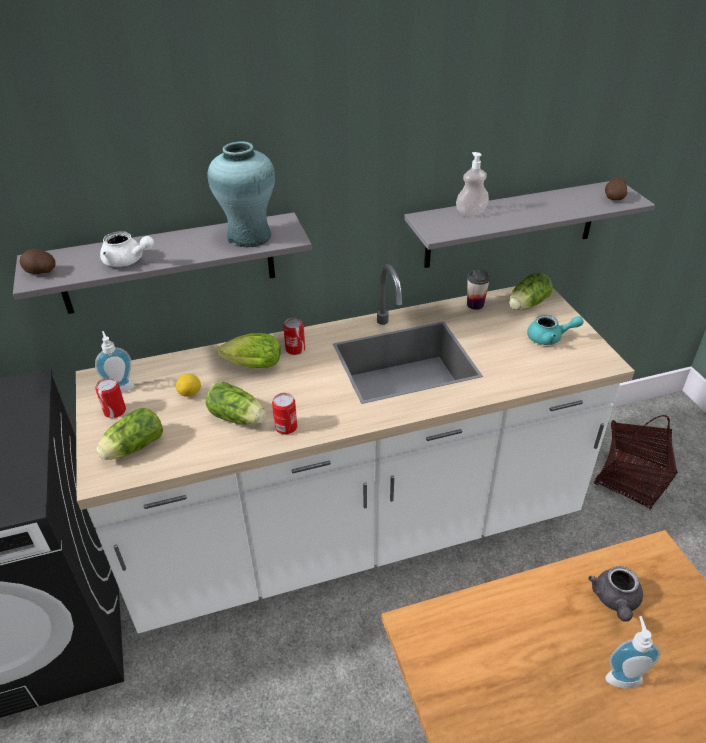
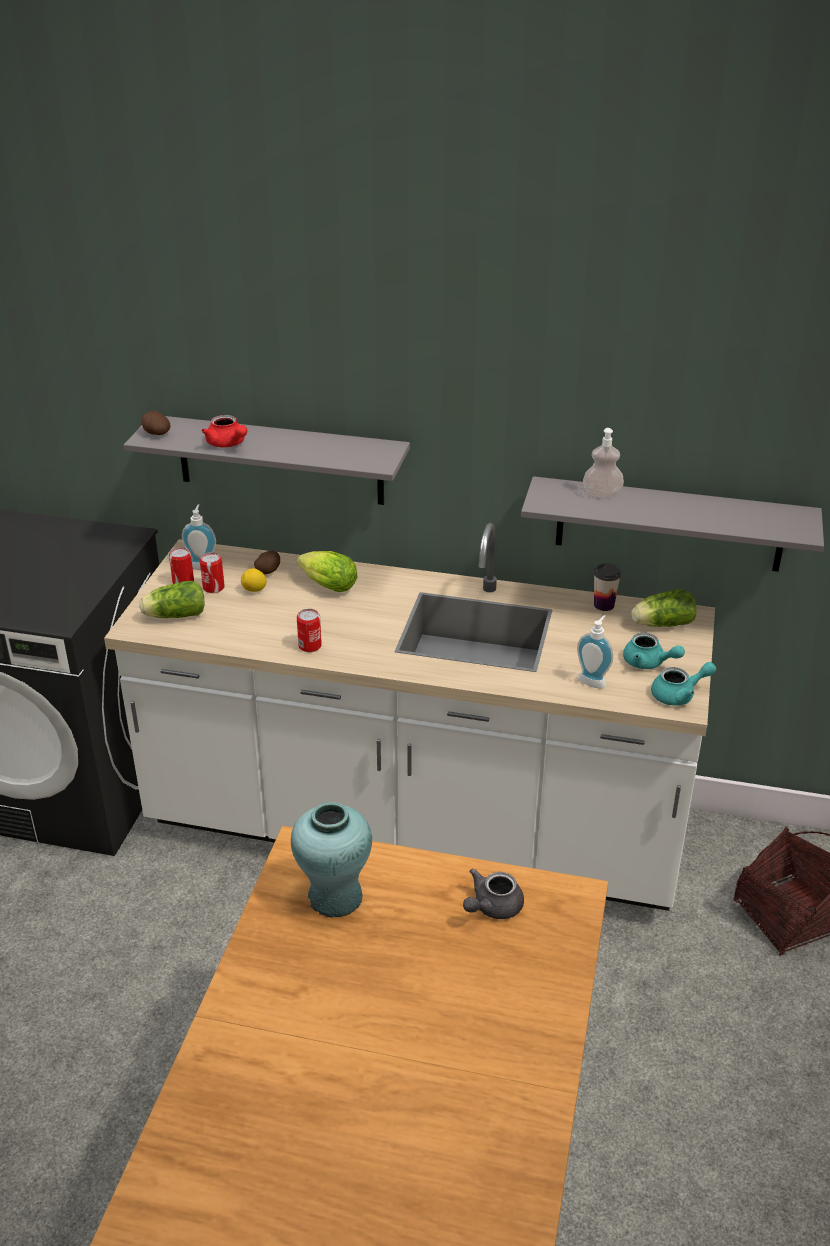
camera: 30 degrees right, 5 degrees down
white teapot [100,231,154,267] -> red teapot [201,415,247,448]
lettuce [206,382,266,425] -> none
turquoise vase [208,141,275,248] -> turquoise vase moved to [291,802,372,917]
can [283,318,305,355] -> can moved to [200,552,225,593]
potato [605,178,627,200] -> potato moved to [254,551,280,574]
soap dispenser [605,616,661,689] -> soap dispenser moved to [577,615,613,689]
none -> turquoise teapot [651,662,716,705]

